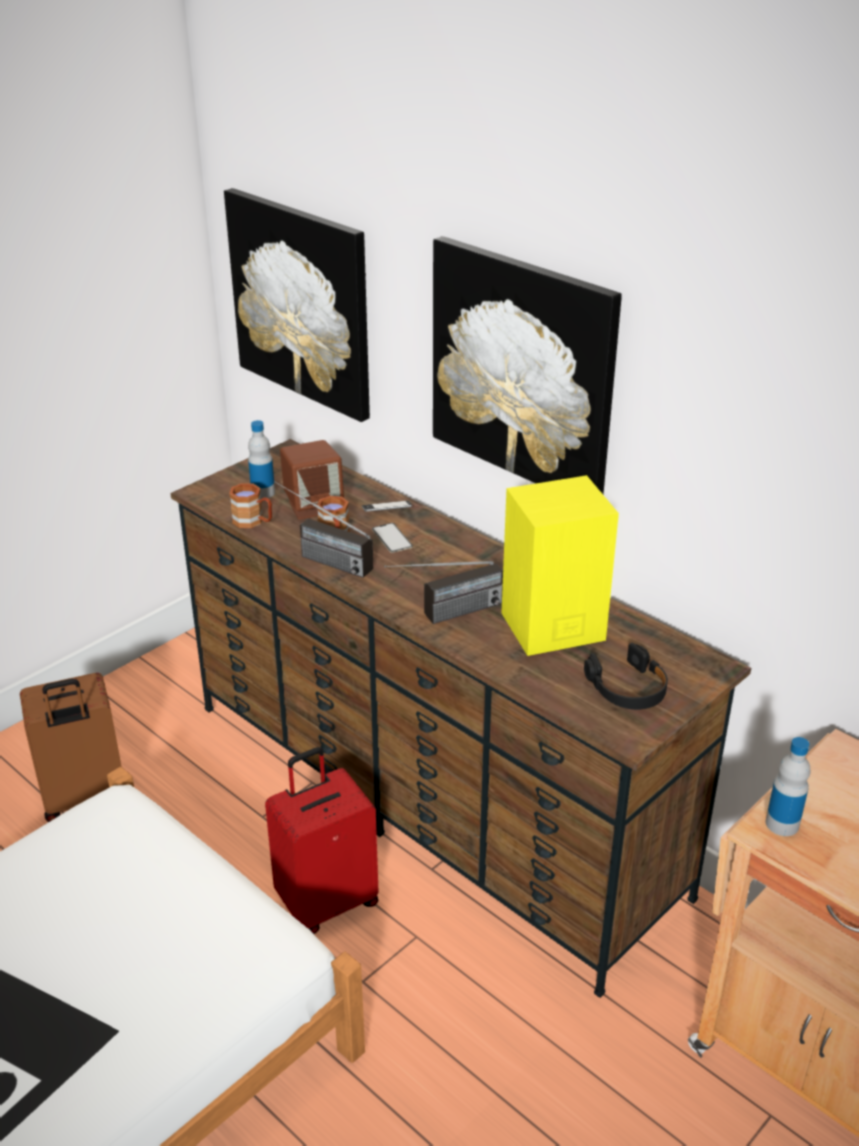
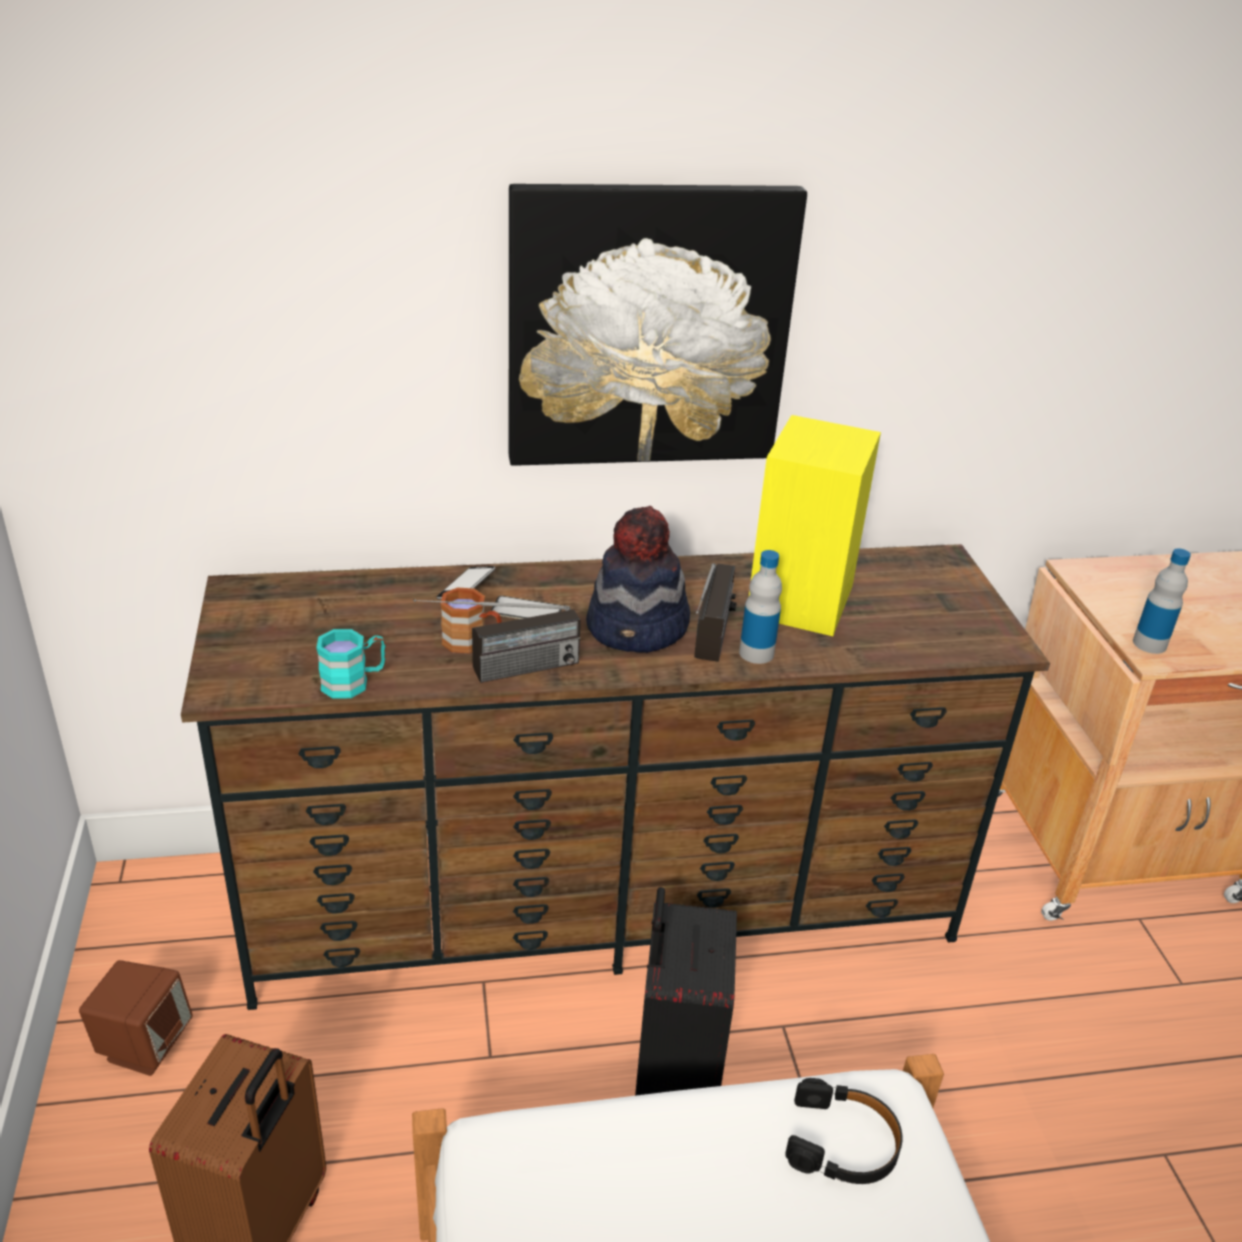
camera: 55 degrees left, 0 degrees up
picture [224,188,370,422] -> none
brown mug [229,483,272,528] -> turquoise mug [316,629,386,699]
bottle [248,420,275,499] -> bottle moved to [739,550,782,664]
red suitcase [265,747,379,934] -> black suitcase [635,887,737,1096]
brown speaker [280,440,344,520] -> brown speaker moved to [79,960,192,1076]
black headphones [584,643,668,710] -> black headphones moved to [785,1078,902,1184]
none -> hat [586,506,690,653]

